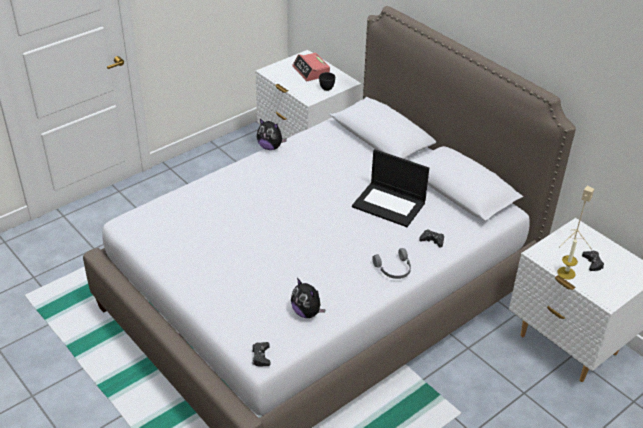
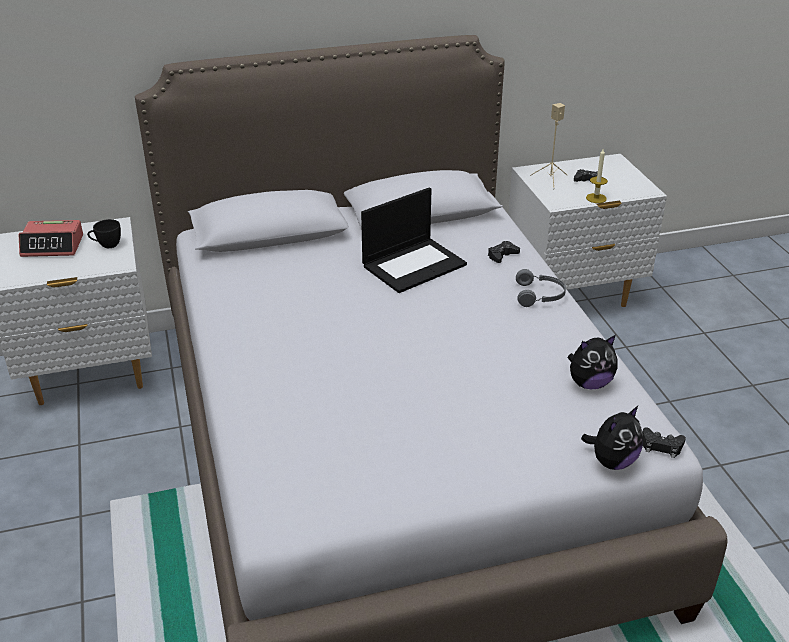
camera: 65 degrees left, 5 degrees down
plush toy [257,119,287,150] -> plush toy moved to [581,405,643,470]

